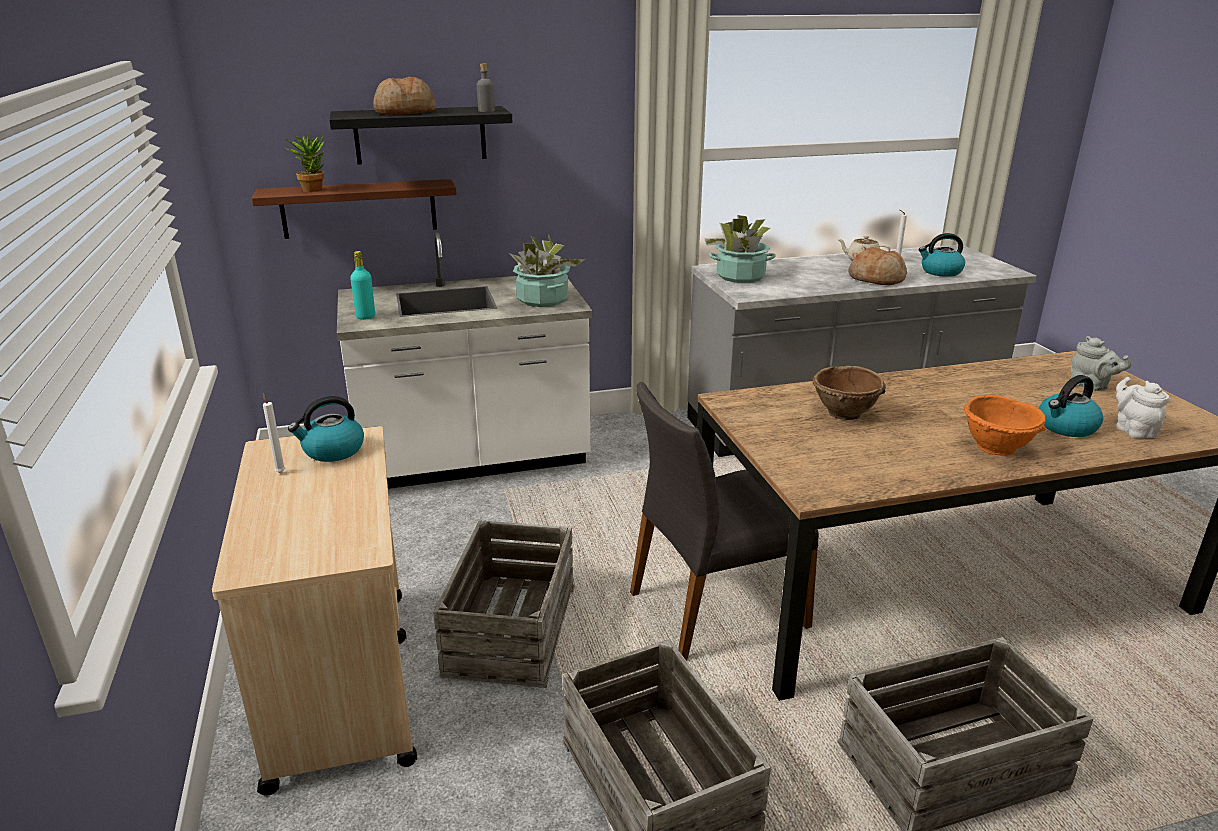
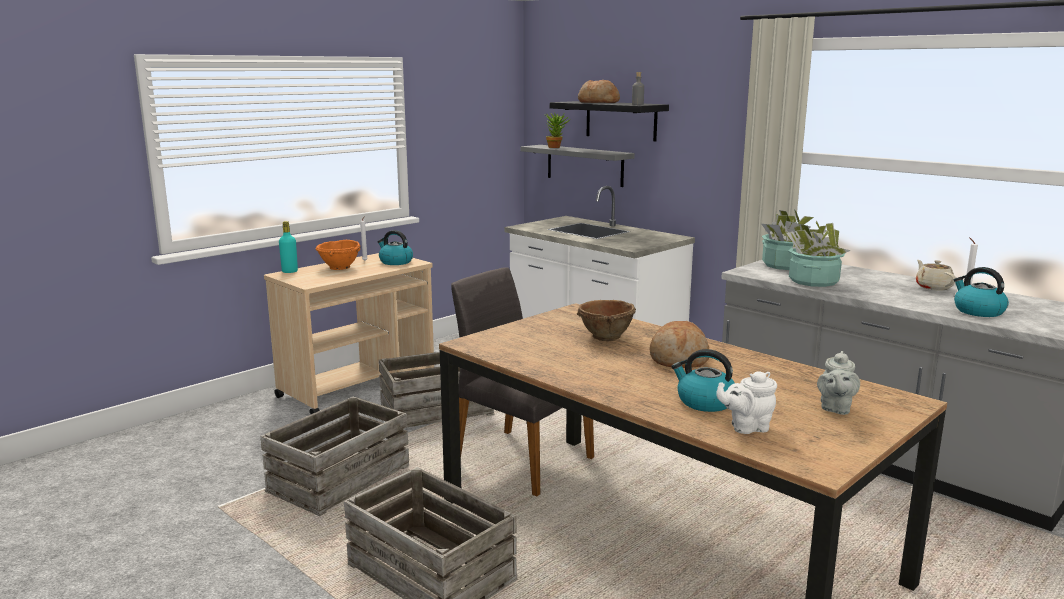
camera: 60 degrees right, 10 degrees down
brown shelf [252,179,457,239] -> grey shelf [521,145,635,187]
turquoise bottle [350,251,375,320] -> turquoise bottle moved to [279,221,298,273]
potted plant [509,235,585,307] -> potted plant moved to [786,221,851,287]
bread [848,247,907,285] -> bread moved to [649,321,709,368]
orange bowl [964,395,1046,456] -> orange bowl moved to [316,240,361,270]
white teapot [1116,377,1169,438] -> white teapot turned 150 degrees counterclockwise [716,371,777,434]

